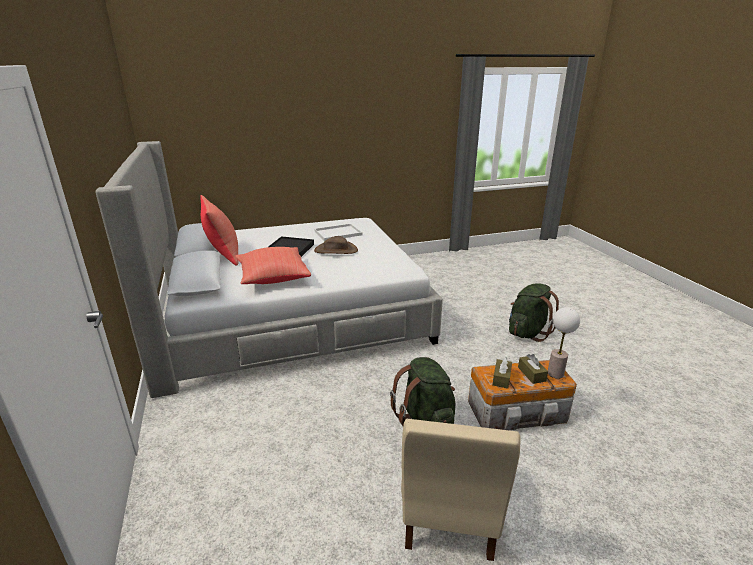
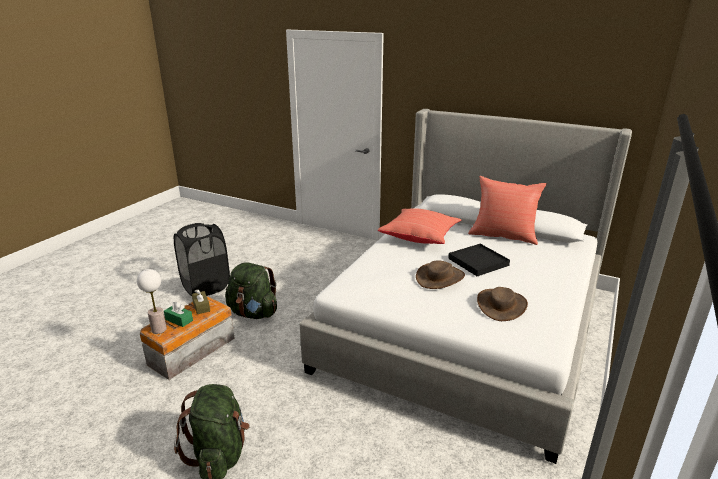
camera: 135 degrees right, 0 degrees up
white tray [314,224,362,241] -> brown hat [477,287,528,321]
beige chair [401,418,520,561] -> black laundry basket [174,223,230,296]
brown tissue box [518,354,548,384] -> green tissue box [164,301,193,327]

